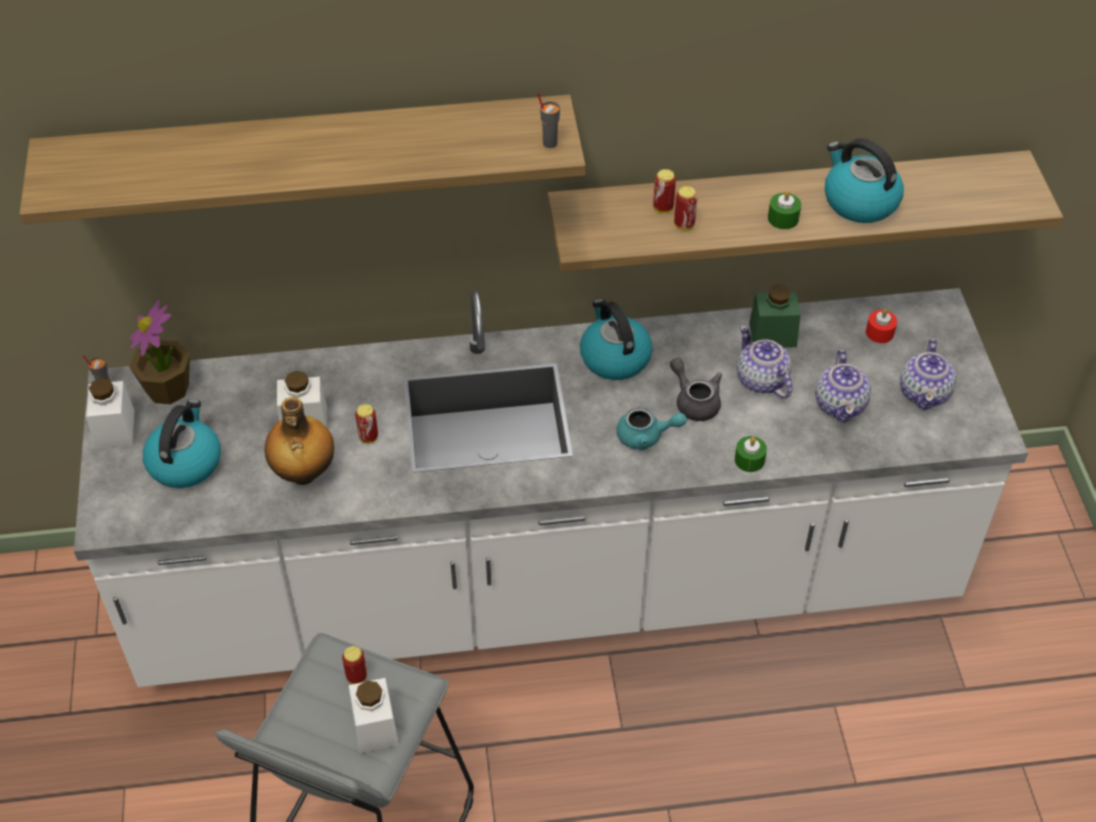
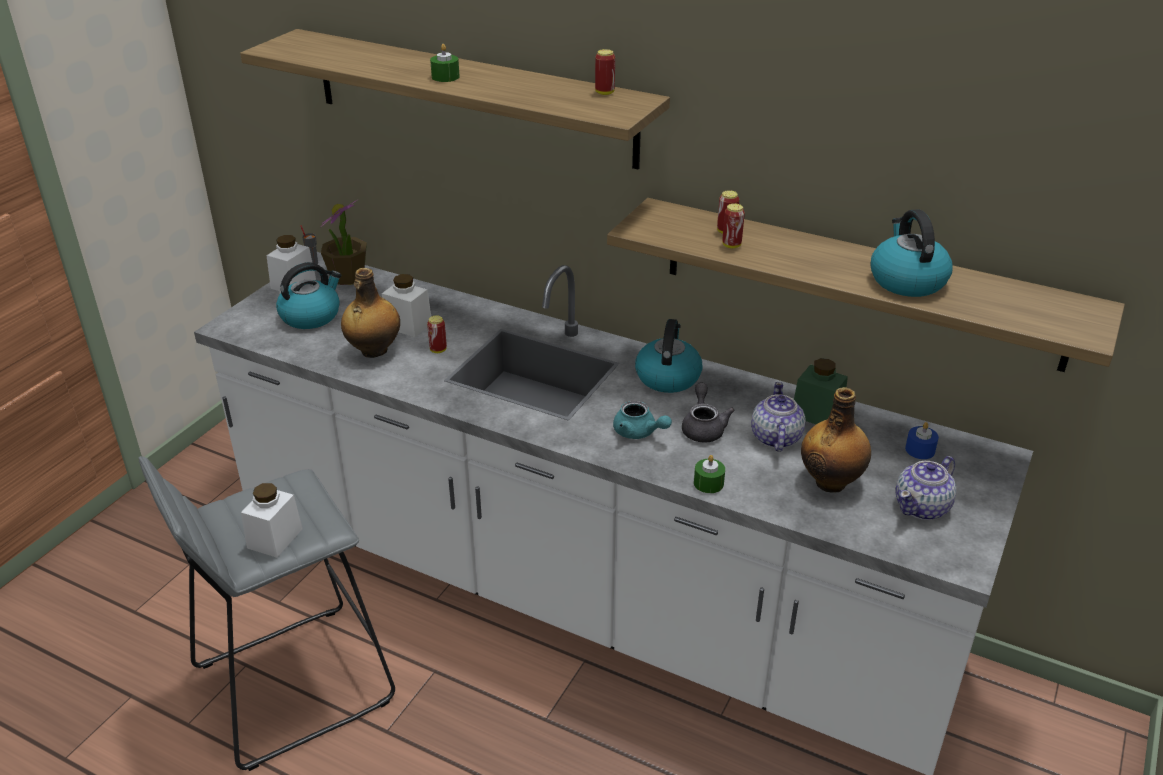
camera: 35 degrees right, 15 degrees down
can [342,646,367,684] -> can moved to [595,49,615,95]
grey cup [537,93,560,148] -> none
green candle [768,190,801,229] -> green candle moved to [430,44,460,82]
teapot [815,350,871,423] -> bottle [801,387,871,493]
red candle [866,309,897,343] -> blue candle [905,422,939,459]

